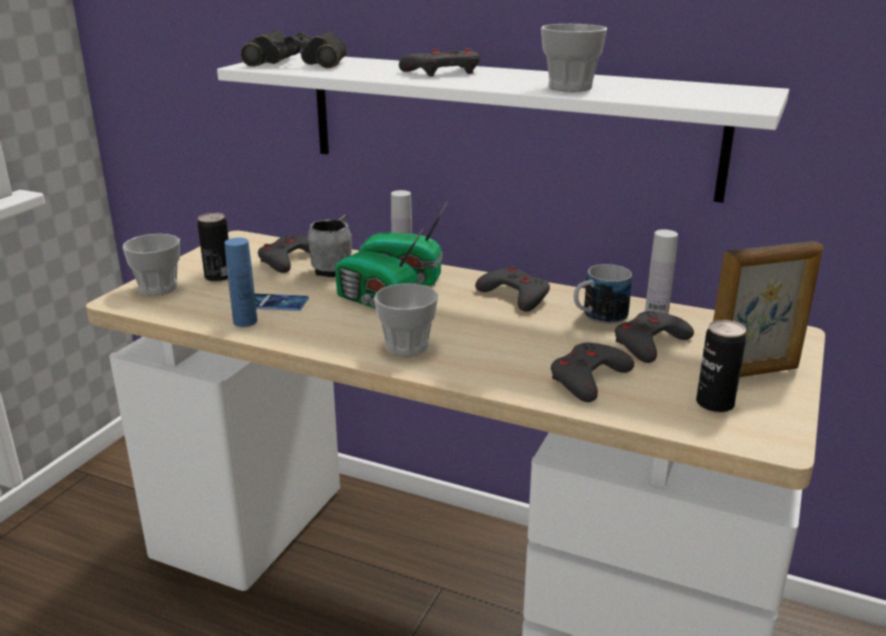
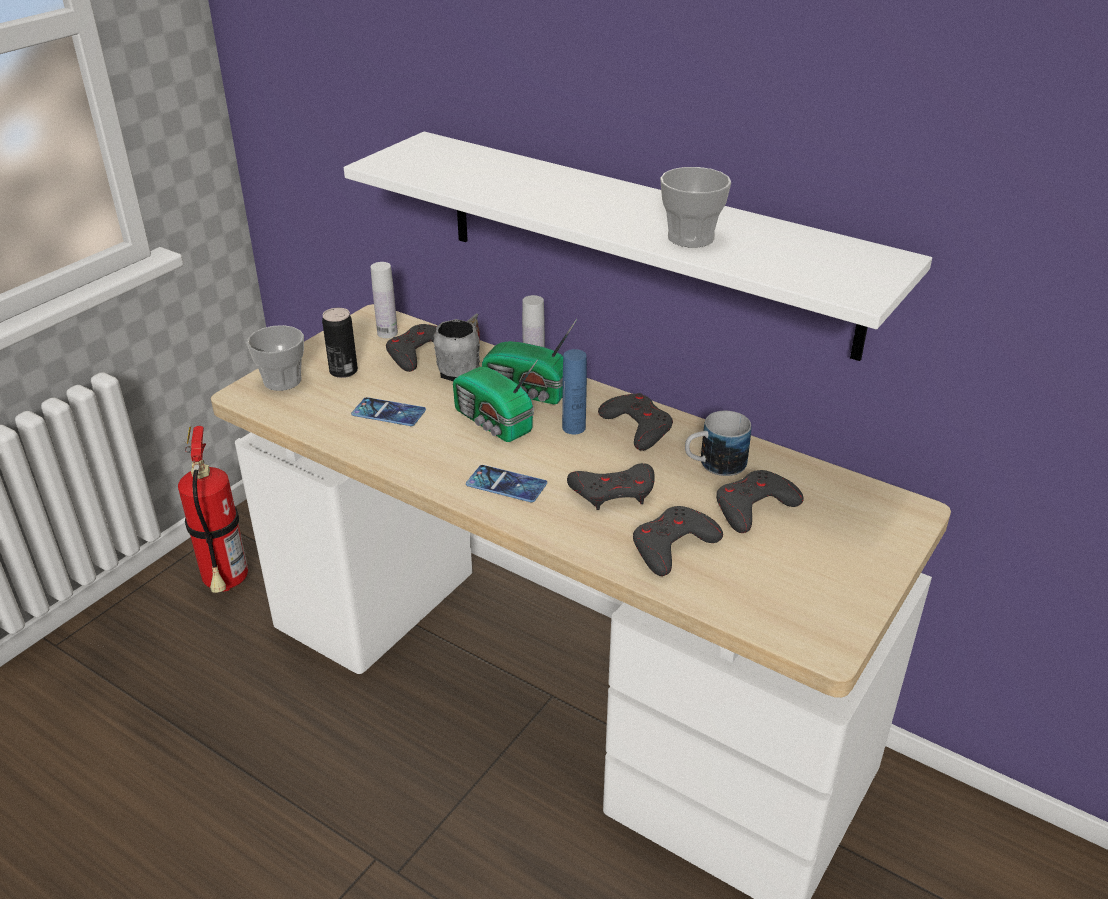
camera: 10 degrees right, 10 degrees up
blue bottle [224,238,257,327] -> blue bottle moved to [562,349,587,434]
black binoculars [241,30,347,69] -> none
cup [374,283,438,356] -> phone [466,465,547,502]
grey game controller [399,49,480,77] -> grey game controller moved to [567,463,655,510]
white bottle [645,230,678,314] -> white bottle moved to [371,262,398,338]
can [696,320,746,413] -> none
picture frame [713,241,823,377] -> none
none -> fire extinguisher [178,426,248,593]

